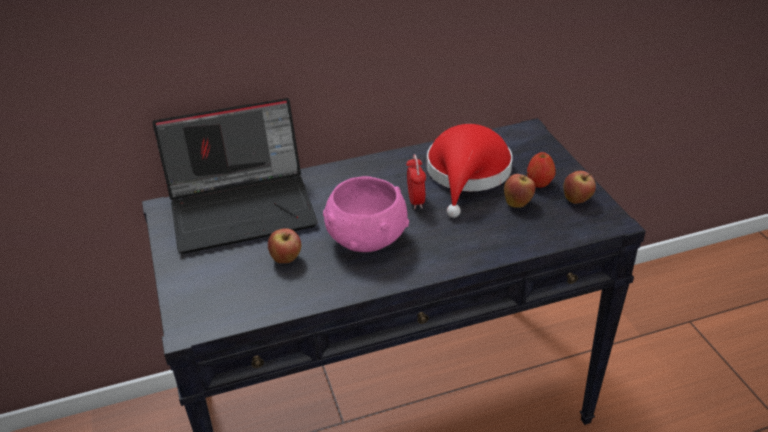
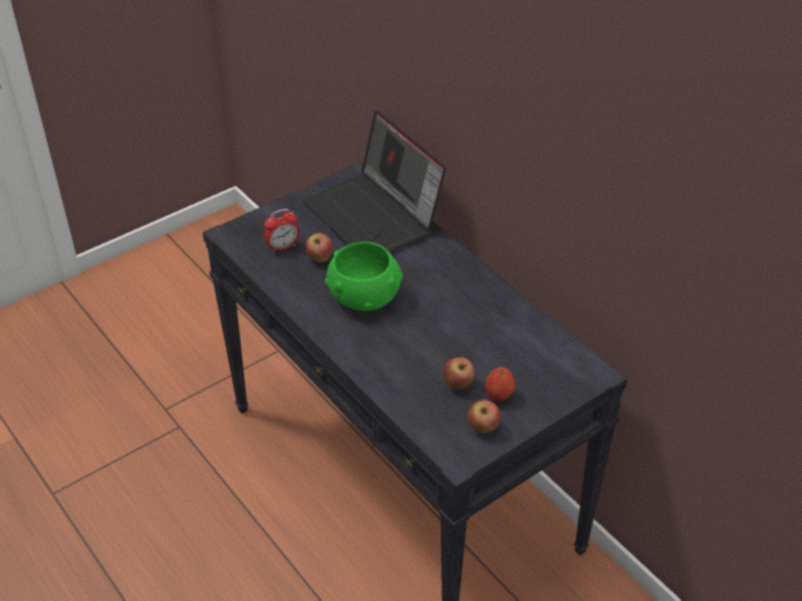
camera: 70 degrees right, 5 degrees up
pink bowl [323,176,409,252] -> green bowl [325,242,403,311]
alarm clock [406,154,426,210] -> alarm clock moved to [264,209,300,253]
red hat [427,124,513,218] -> none

